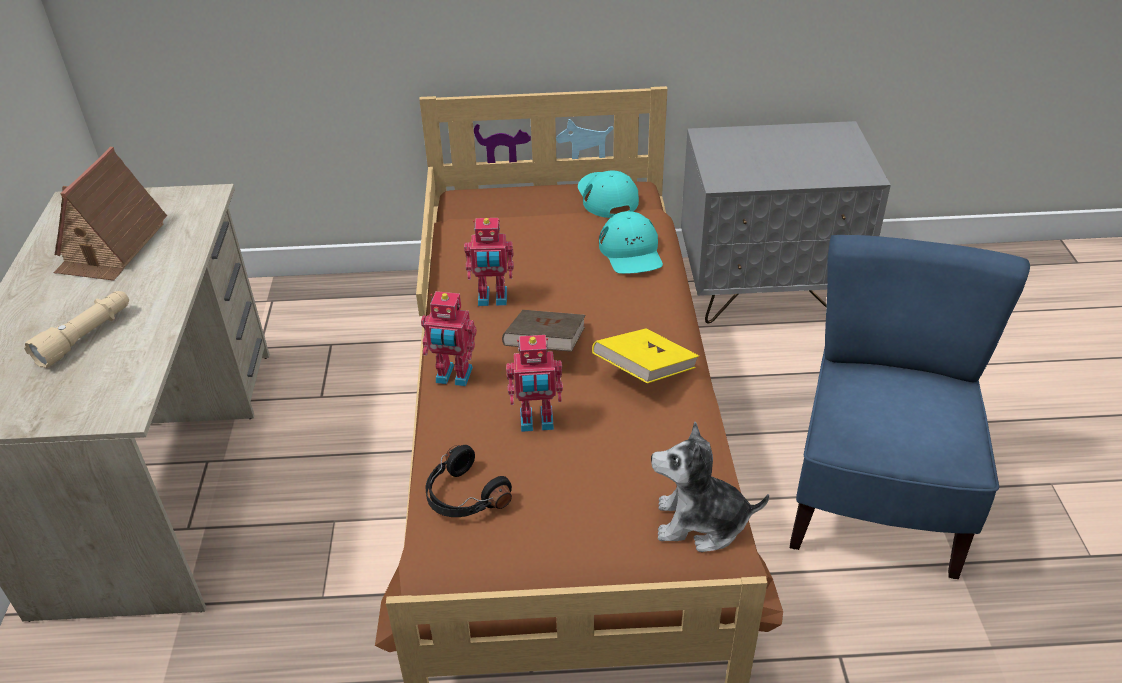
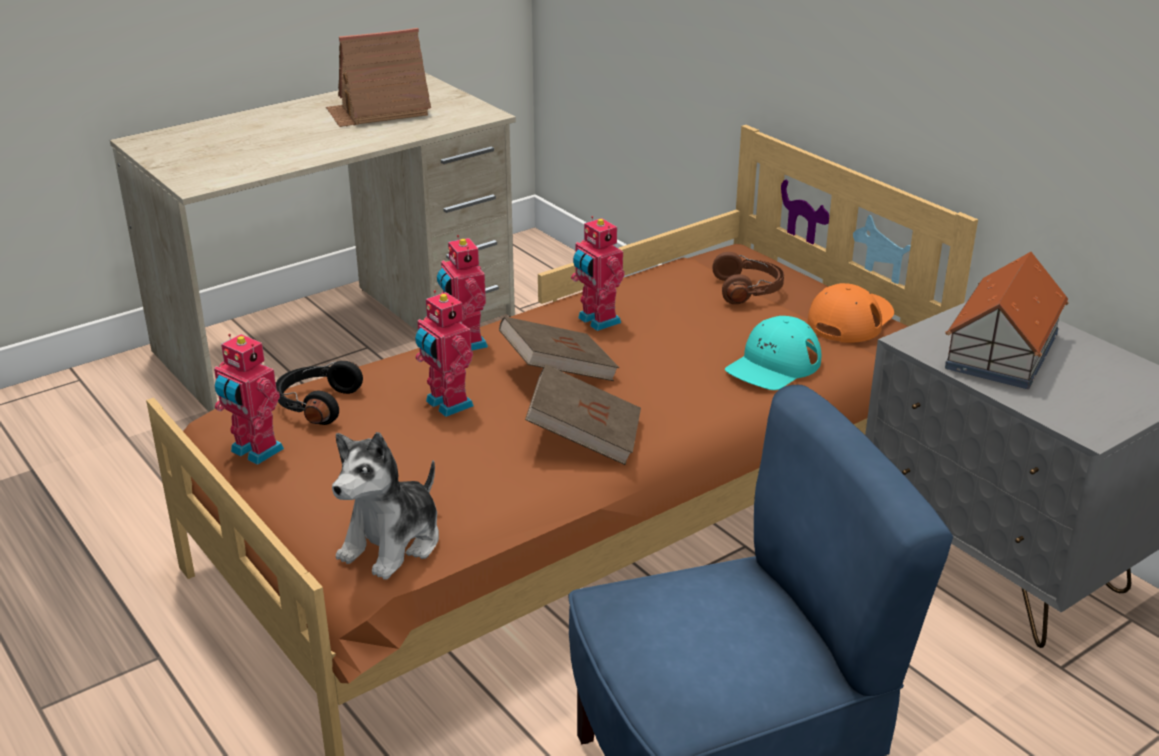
camera: 55 degrees right, 10 degrees down
beige flashlight [24,291,129,368] -> none
turquoise cap [578,171,639,218] -> orange cap [808,283,894,343]
yellow book [592,328,699,383] -> brown book [525,364,641,465]
plush toy [651,422,769,552] -> plush toy turned 120 degrees counterclockwise [332,432,439,580]
none -> toy robot [214,334,284,465]
none -> brown headphones [712,252,784,304]
none -> toy house [945,252,1069,389]

